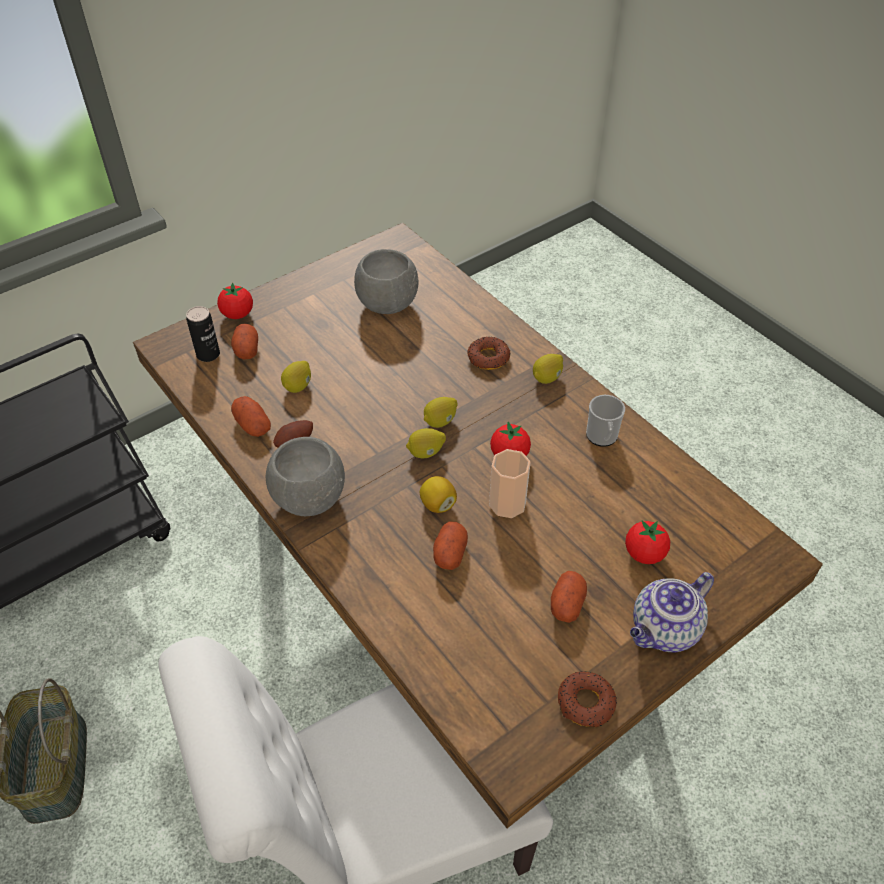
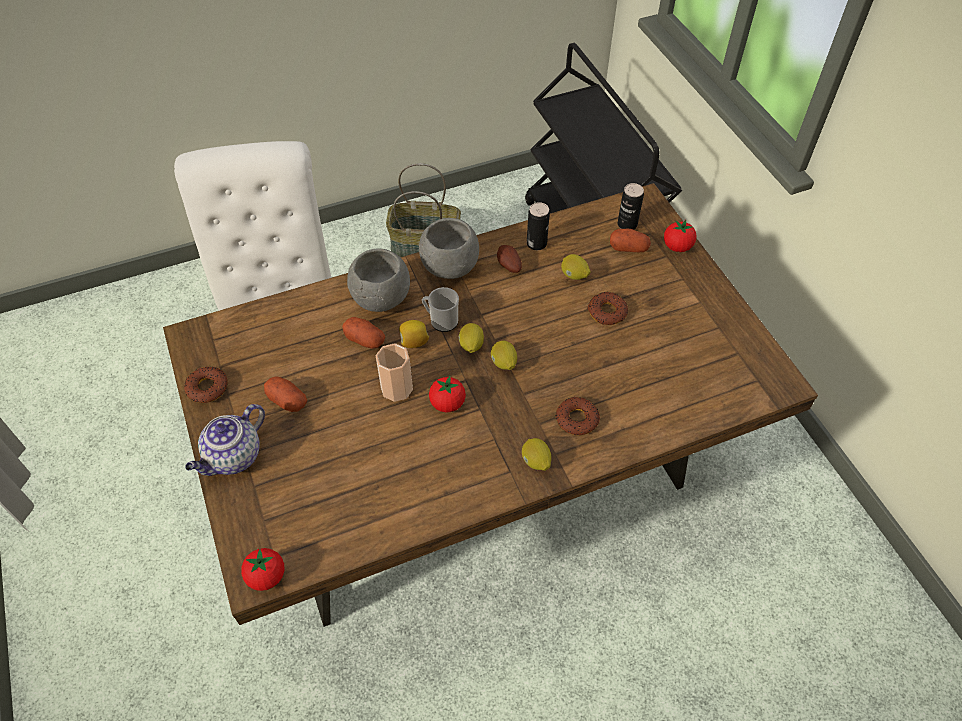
camera: 105 degrees right, 5 degrees up
potato [231,396,271,437] -> can [527,202,550,250]
grey bowl [354,249,418,314] -> grey bowl moved to [347,249,410,312]
mug [586,395,625,447] -> mug moved to [422,287,459,332]
tomato [625,521,670,564] -> tomato moved to [241,548,284,591]
teapot [630,572,714,653] -> teapot turned 120 degrees counterclockwise [185,404,265,476]
none -> donut [587,292,628,325]

